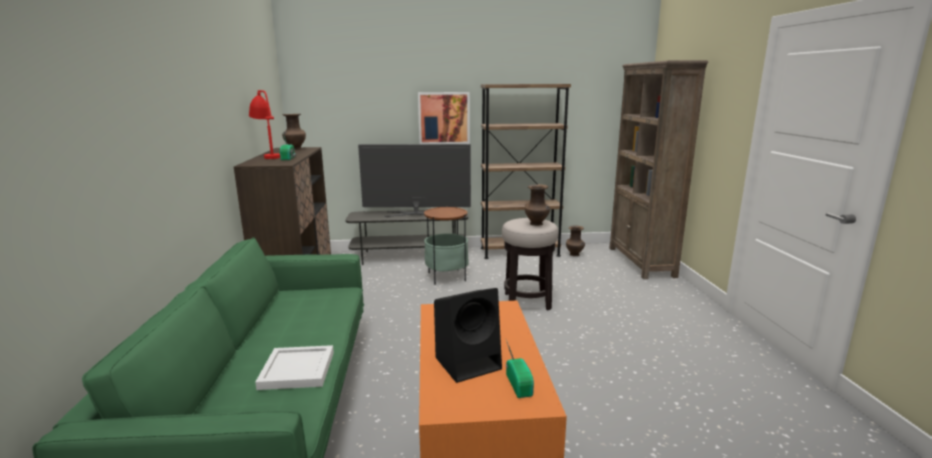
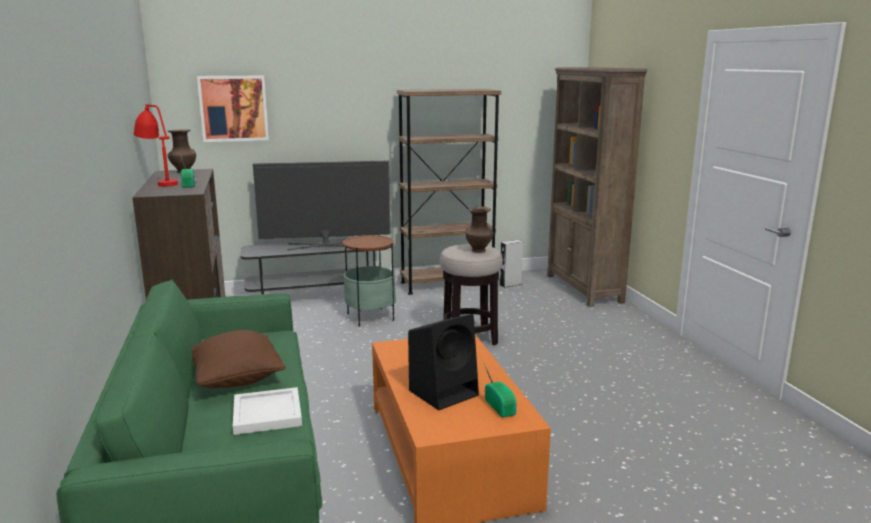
camera: 10 degrees left, 0 degrees up
picture [418,92,470,144] -> picture moved to [197,76,269,142]
brown vase [566,226,585,256] -> grey speaker [500,240,523,288]
none -> brown pillow [192,330,286,388]

